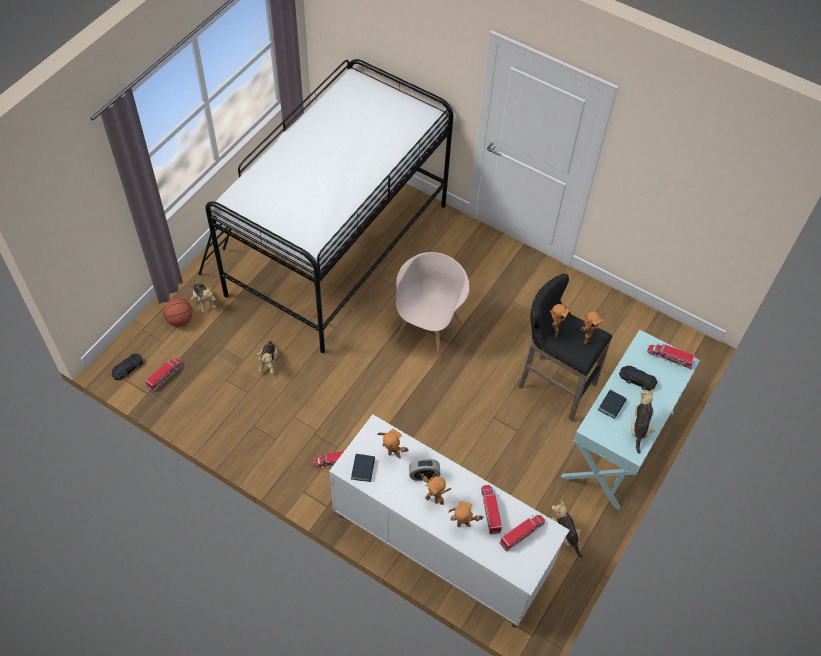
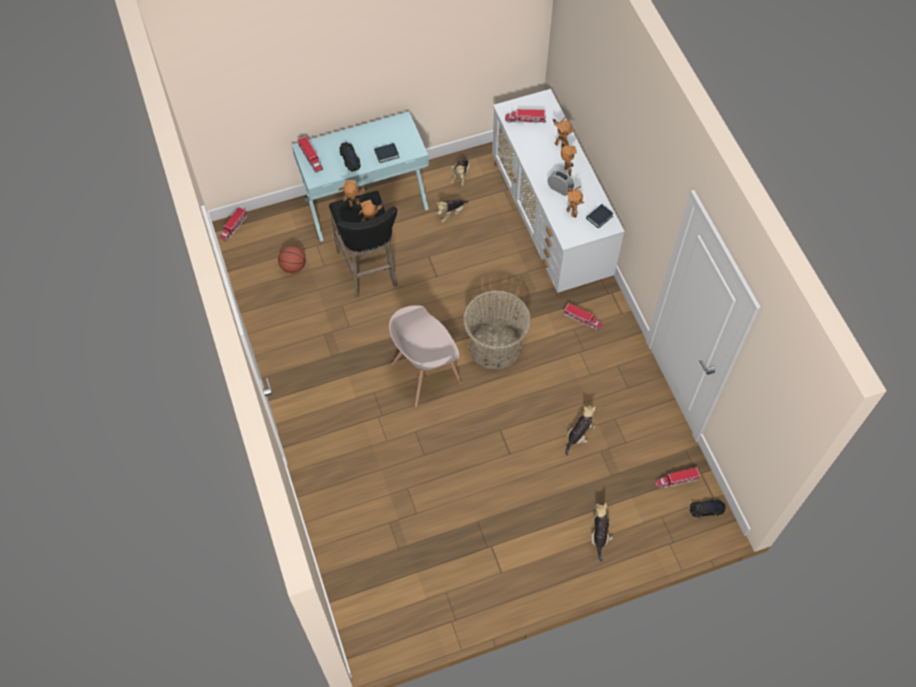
camera: 140 degrees left, 5 degrees up
basketball [164,298,193,327] -> basketball moved to [278,246,306,273]
black bed [199,59,453,353] -> none
toy truck [481,485,502,535] -> toy truck moved to [220,207,248,242]
plush toy [631,390,655,454] -> plush toy moved to [436,199,468,223]
none -> basket [463,290,531,370]

